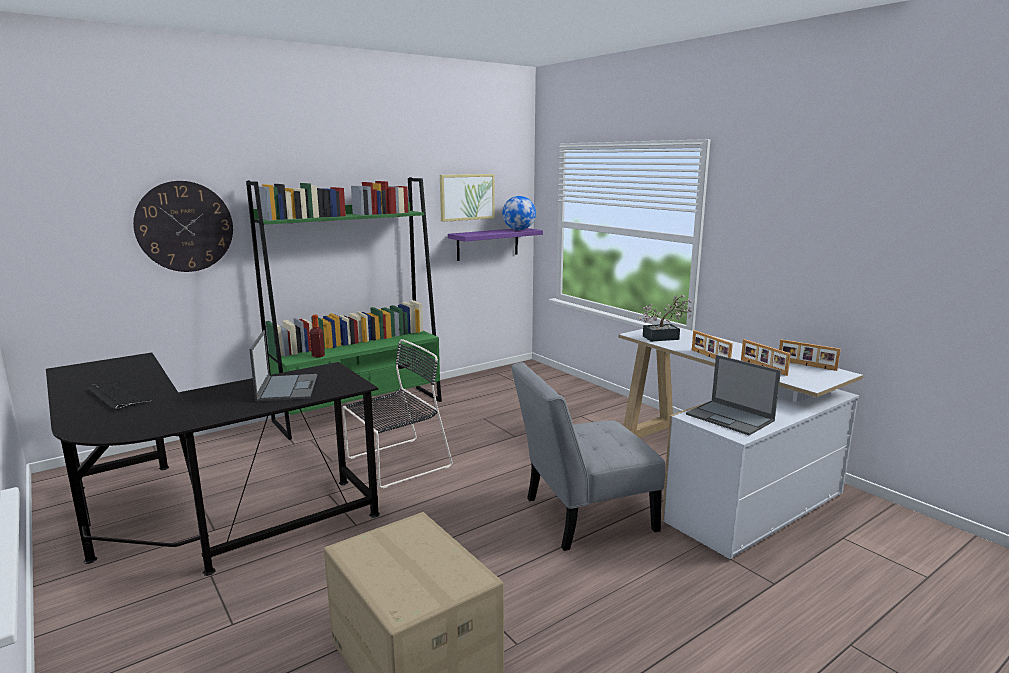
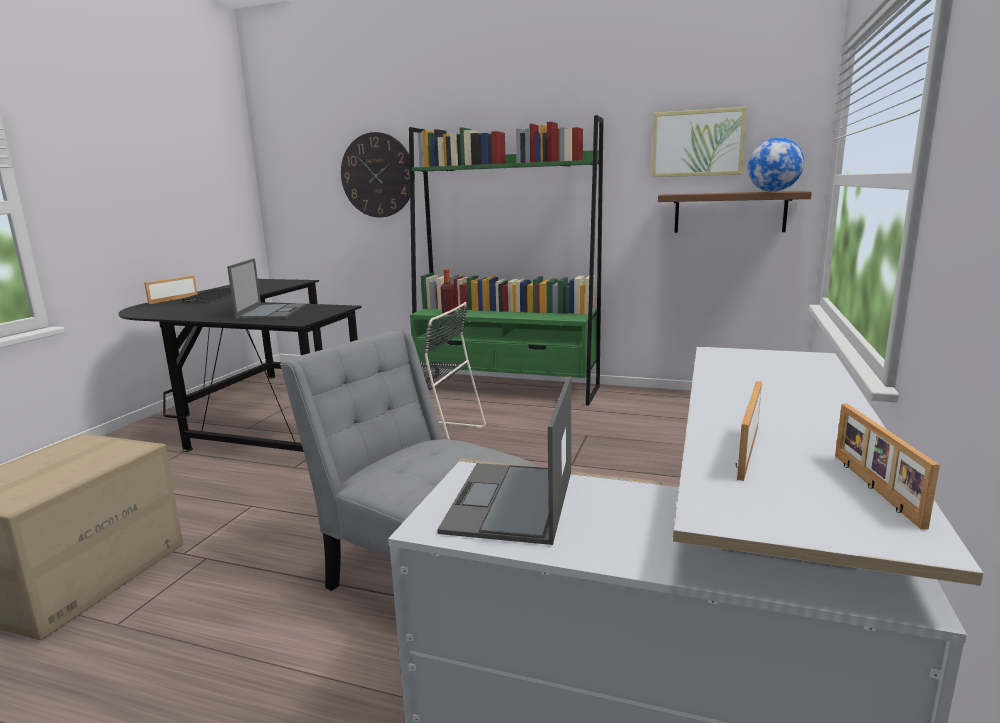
camera: 55 degrees right, 0 degrees up
laptop [249,330,317,402] -> laptop turned 45 degrees counterclockwise [227,258,306,320]
purple shelf [448,228,543,261] -> brown shelf [658,191,812,233]
potted plant [639,295,692,342] -> none
picture frame [692,330,733,359] -> picture frame moved to [144,275,197,304]

